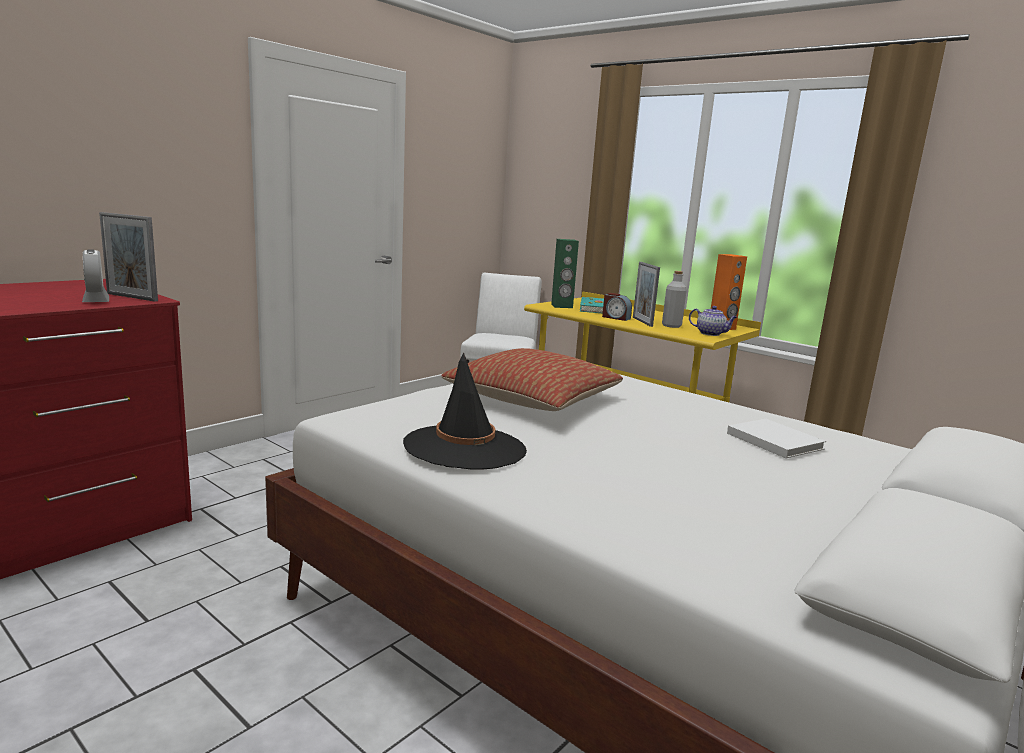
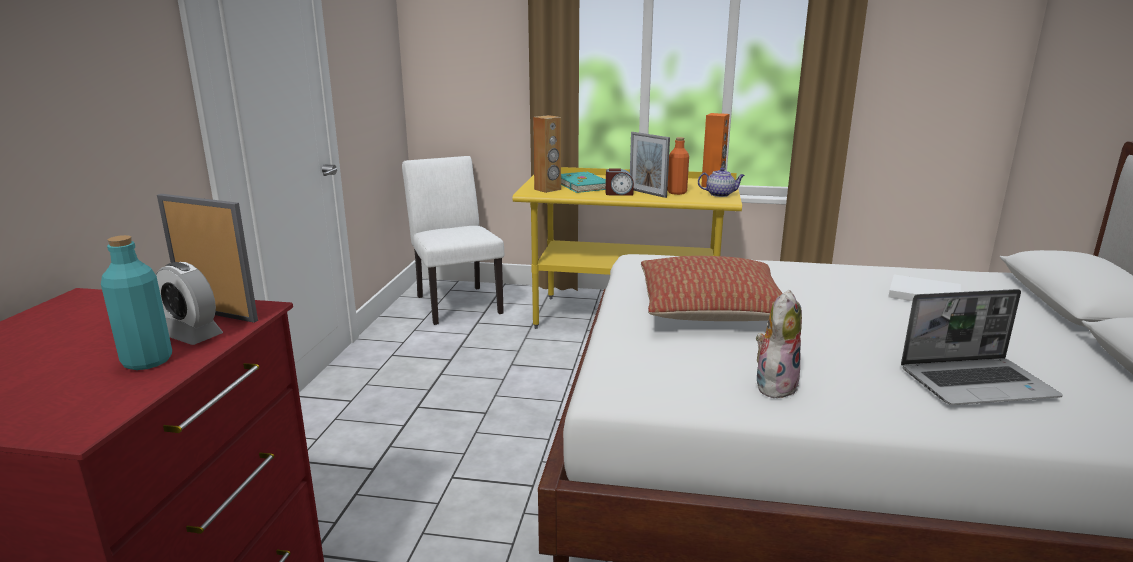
camera: 30 degrees left, 5 degrees up
picture frame [99,212,158,302] -> picture frame turned 150 degrees counterclockwise [157,194,258,323]
black hat [403,353,527,469] -> plush toy [756,290,802,400]
green speaker [551,239,579,308] -> brown speaker [533,115,561,193]
grey bottle [662,271,687,328] -> orange bottle [667,137,689,195]
none -> turquoise bottle [101,235,172,370]
none -> laptop [901,289,1063,405]

